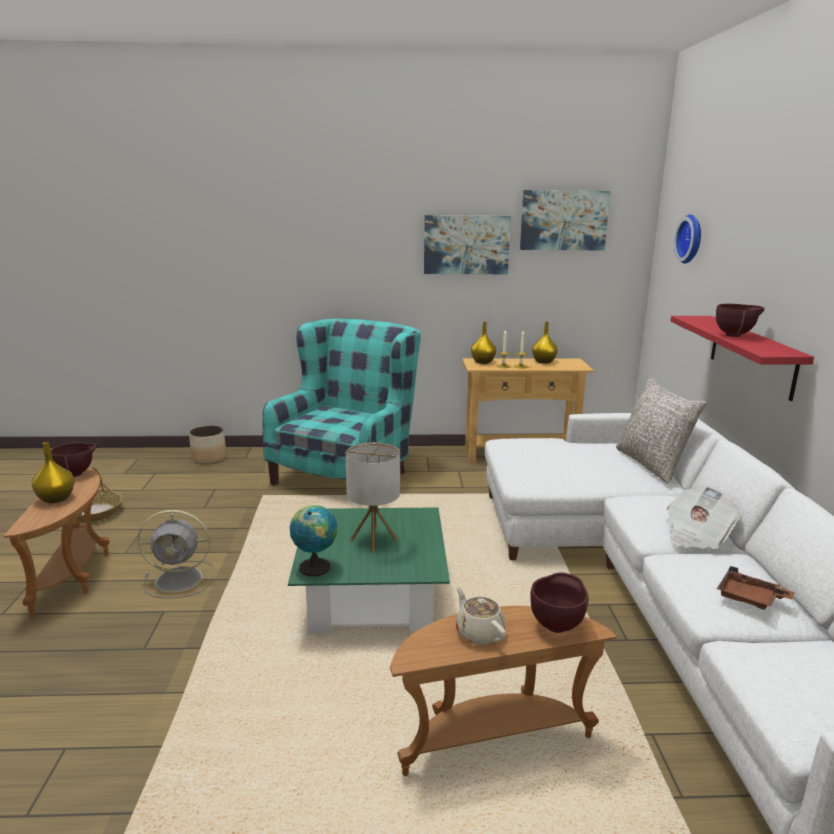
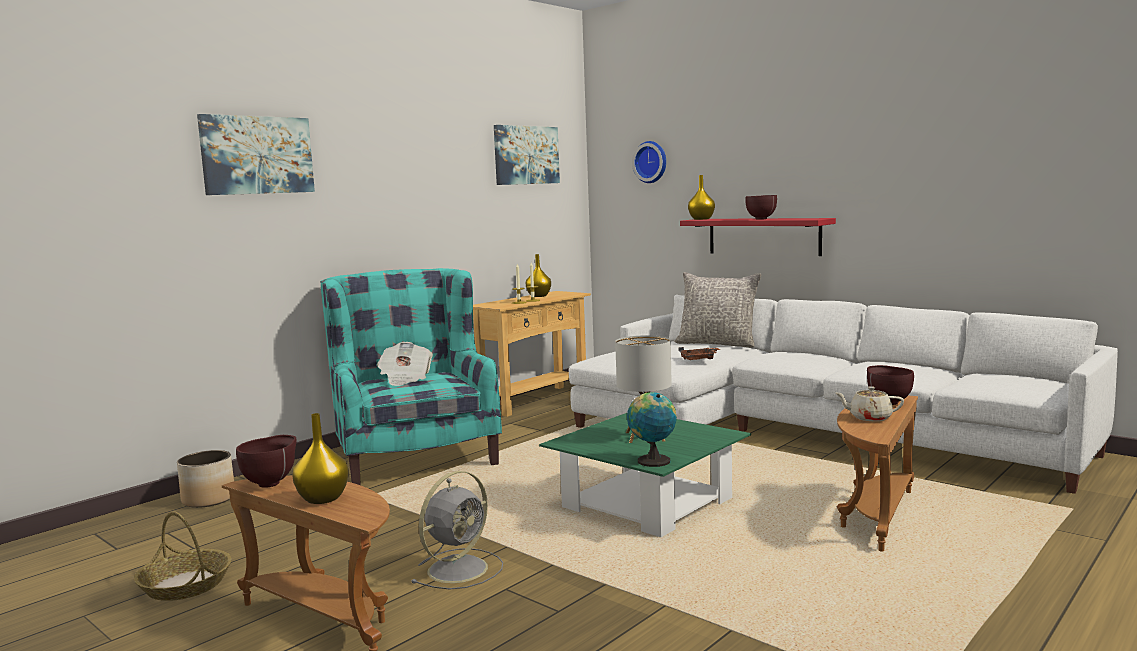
camera: 45 degrees left, 10 degrees down
picture [424,215,511,274] -> picture moved to [197,114,315,195]
yellow vase [471,322,496,364] -> yellow vase moved to [688,175,715,220]
newspaper [666,487,740,549] -> newspaper moved to [377,342,433,386]
brown tray [717,566,795,610] -> brown tray moved to [678,347,720,360]

